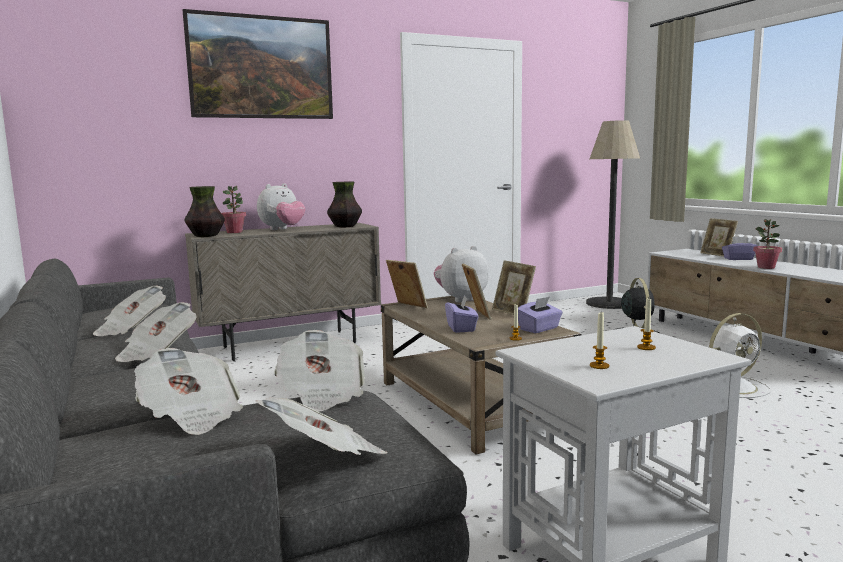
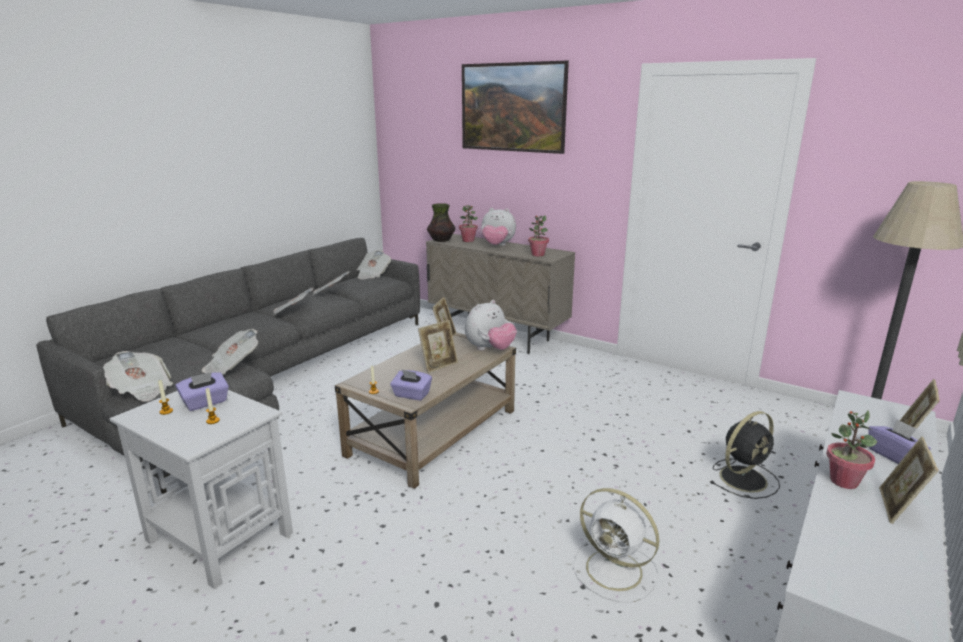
camera: 60 degrees right, 10 degrees up
newspaper [134,348,243,435] -> newspaper moved to [357,250,391,279]
vase [327,182,362,227] -> potted plant [528,216,549,256]
plush toy [434,246,489,302] -> plush toy turned 105 degrees clockwise [465,300,517,351]
purple tissue box [445,295,479,333] -> purple tissue box moved to [176,372,229,411]
picture frame [492,260,536,315] -> picture frame moved to [879,436,939,524]

